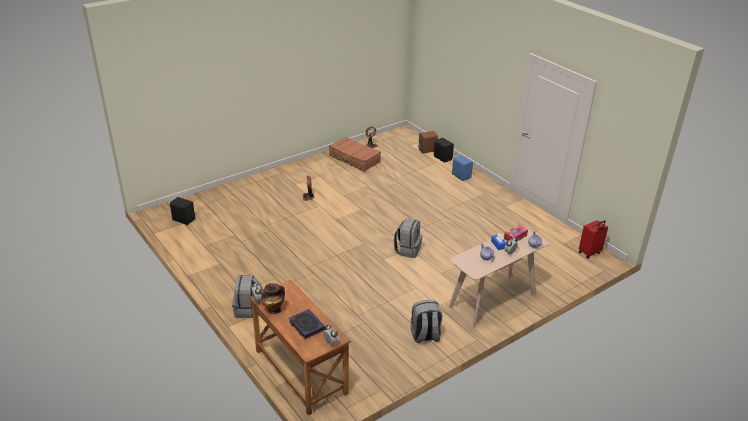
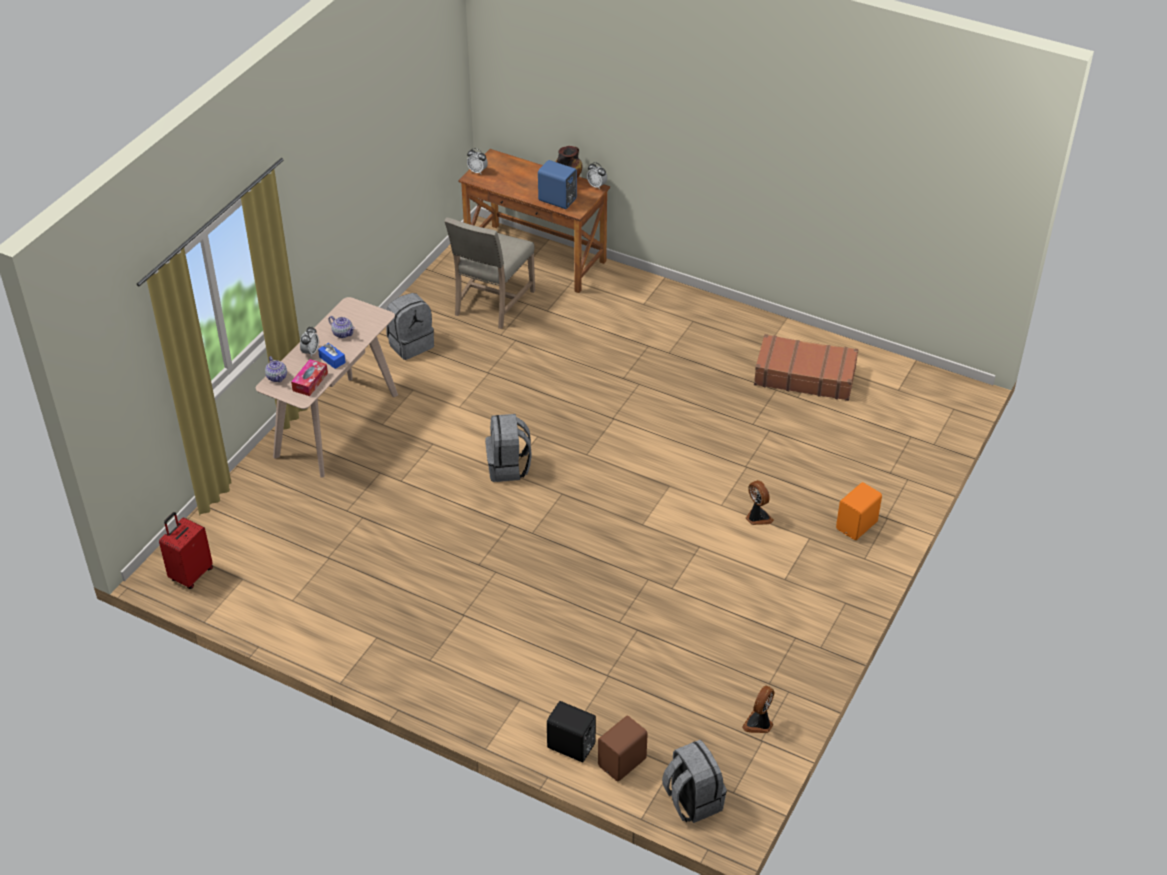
camera: 155 degrees right, 10 degrees up
black speaker [170,197,195,225] -> none
grey backpack [232,275,263,318] -> grey backpack moved to [662,740,727,823]
book [289,309,325,339] -> none
brown suitcase [329,137,381,171] -> brown suitcase moved to [754,334,858,401]
blue speaker [452,155,473,181] -> blue speaker moved to [538,160,577,209]
none -> beige chair [444,217,535,329]
none -> orange speaker [836,482,882,540]

